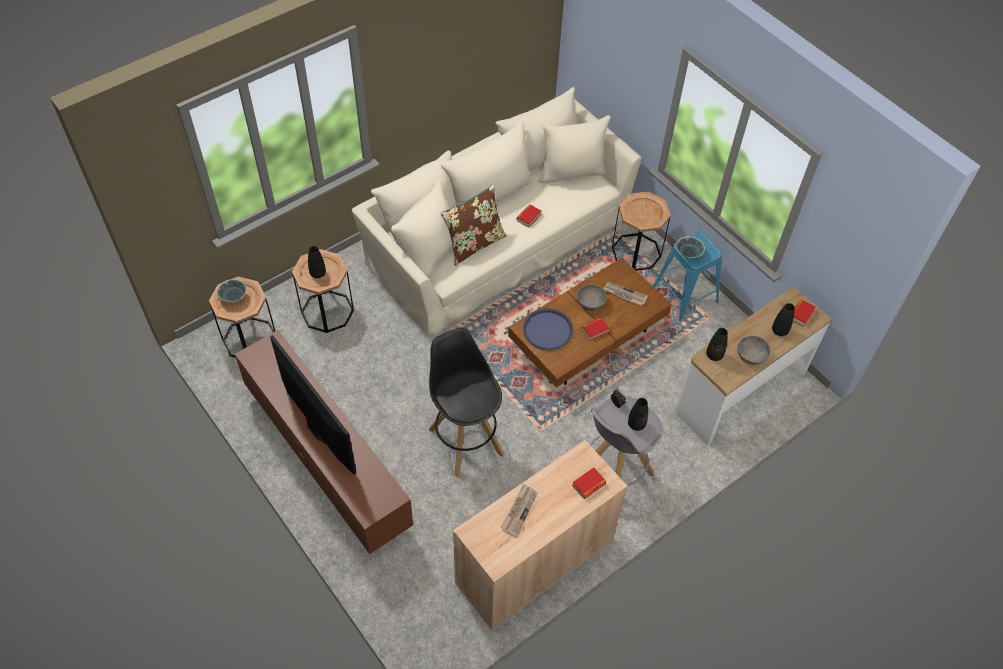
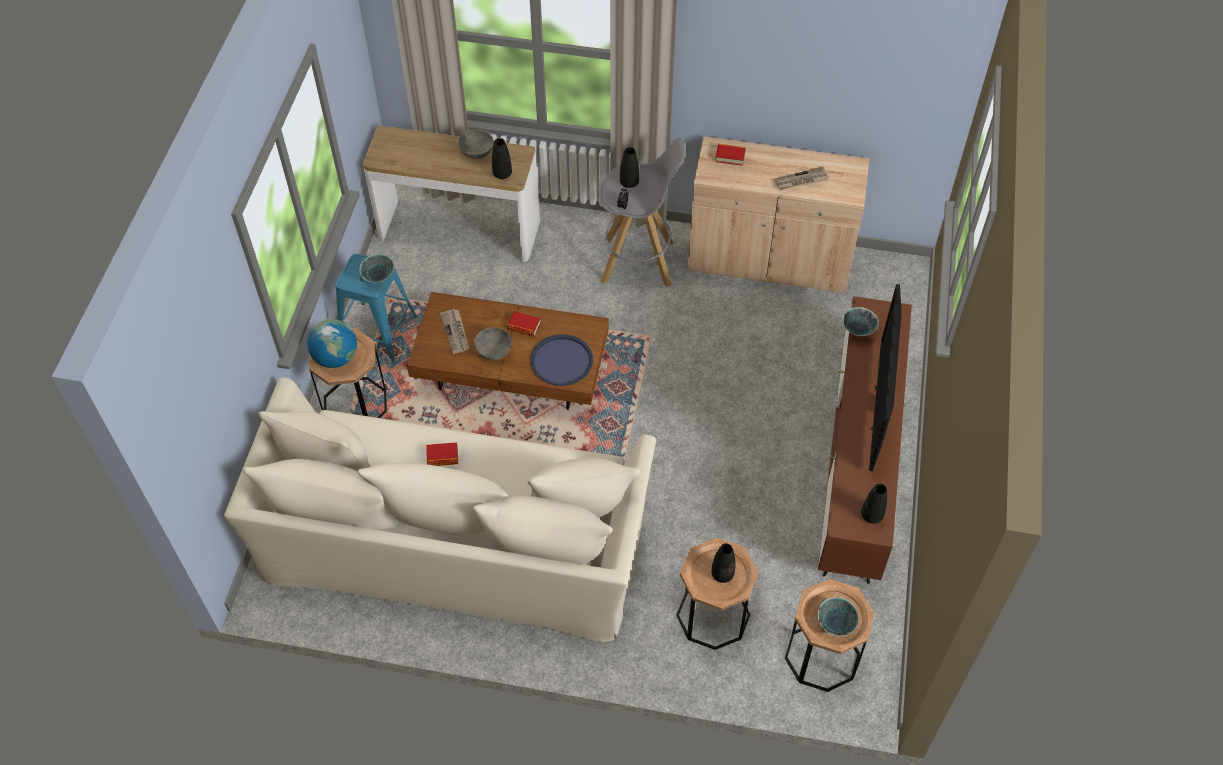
camera: 130 degrees left, 0 degrees up
black stool [428,328,504,478] -> none
brown pillow [441,184,506,266] -> none
black vase [772,303,795,336] -> black vase moved to [861,484,887,524]
book [793,300,816,327] -> none
none -> globe [307,319,357,368]
none -> bowl [843,307,879,336]

